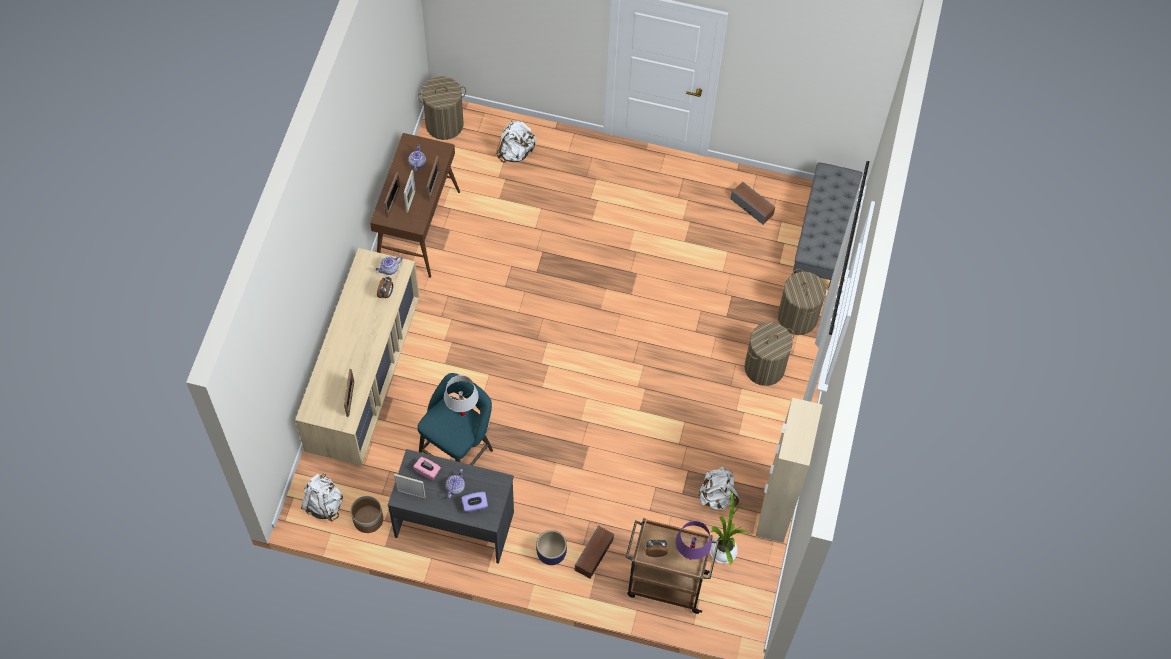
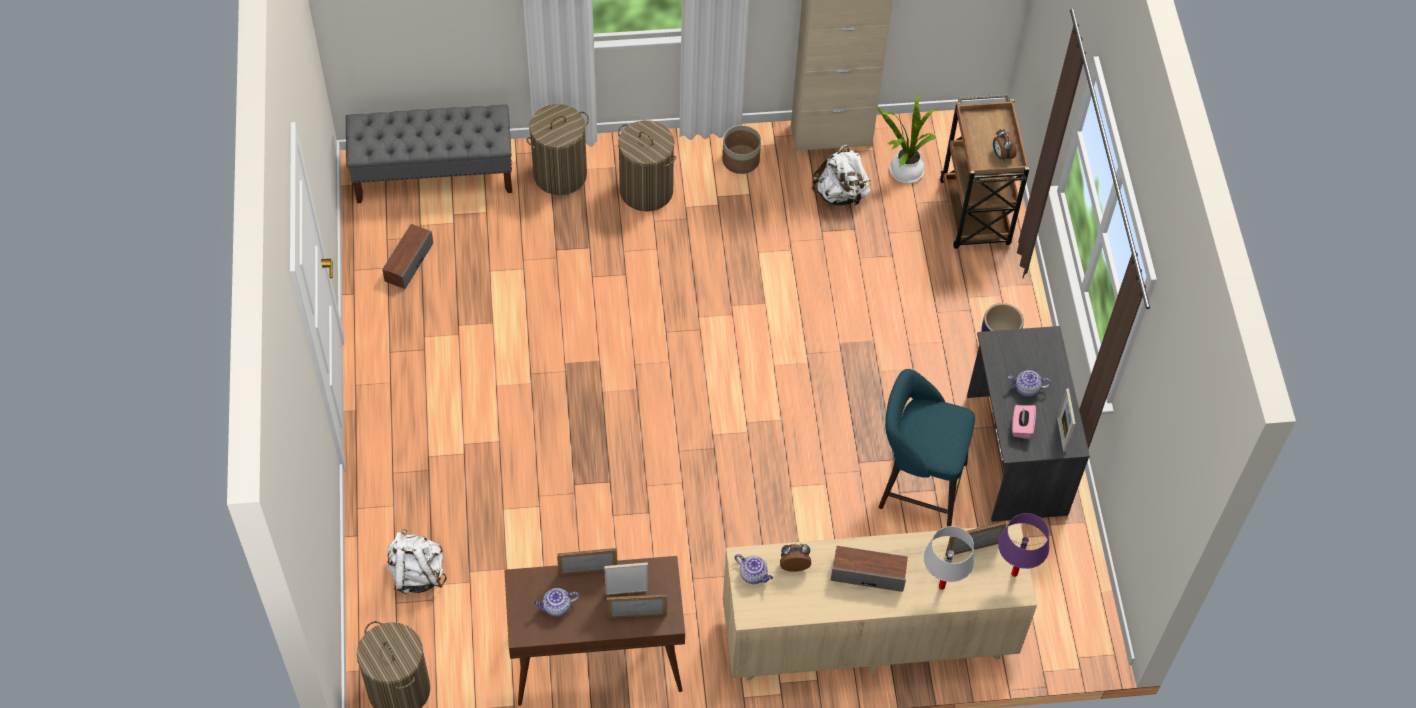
camera: 110 degrees left, 5 degrees down
white backpack [301,474,343,522] -> none
planter [351,496,383,533] -> planter moved to [722,125,761,174]
white table lamp [444,375,478,416] -> white table lamp moved to [923,526,975,590]
purple tissue box [461,492,488,512] -> none
speaker [575,525,614,579] -> speaker moved to [831,546,908,592]
purple table lamp [675,521,712,560] -> purple table lamp moved to [998,513,1050,577]

